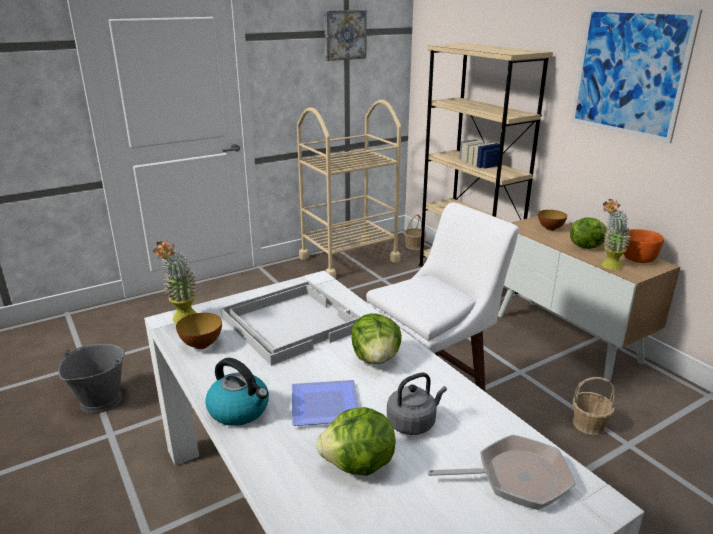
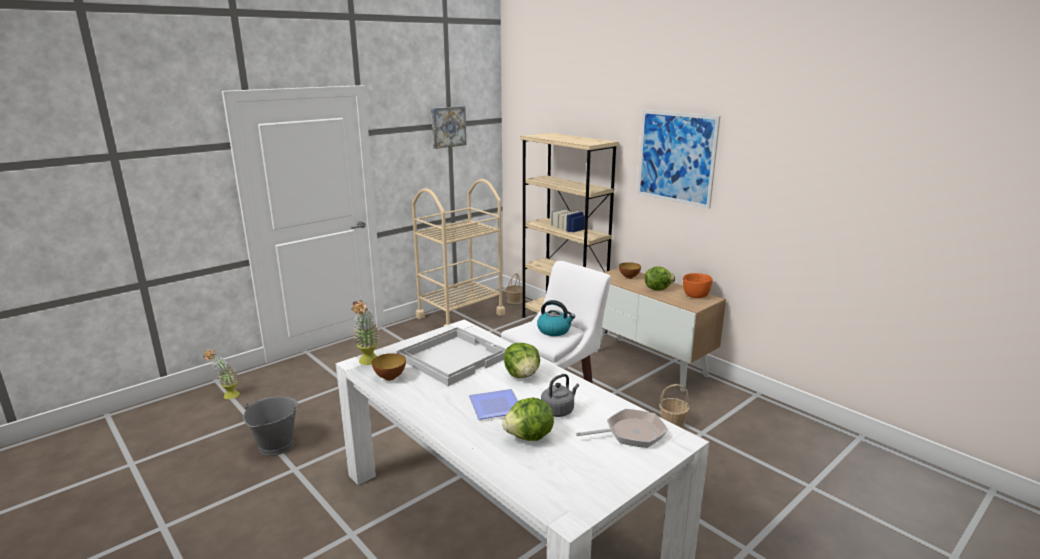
camera: 10 degrees left, 5 degrees down
kettle [205,358,269,426] -> kettle moved to [537,300,575,336]
potted plant [601,199,631,270] -> potted plant moved to [203,349,240,399]

